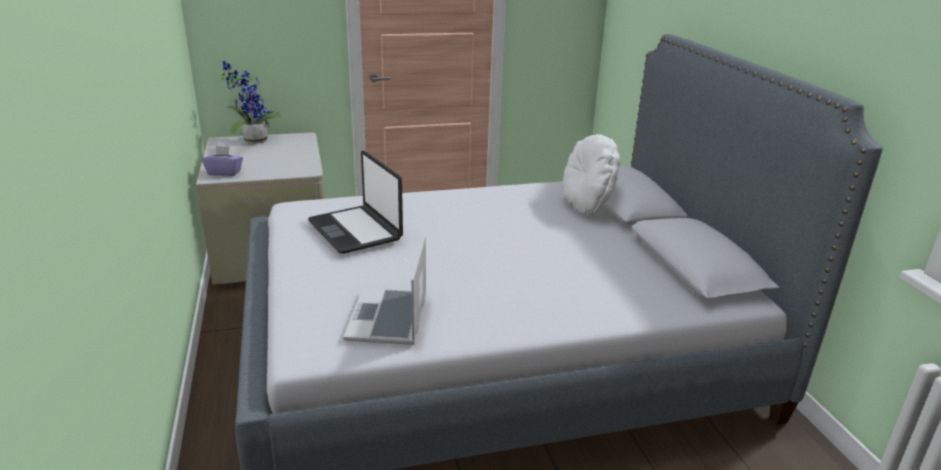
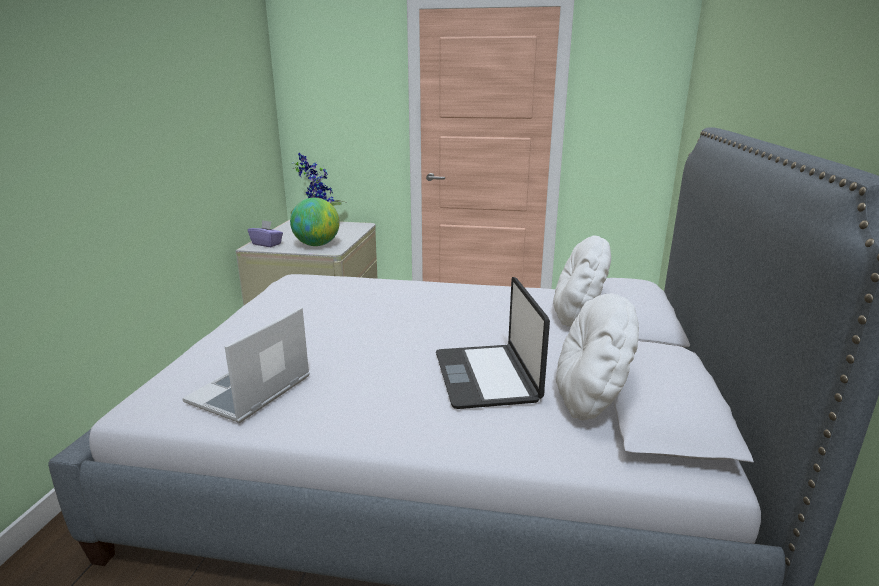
camera: 25 degrees right, 5 degrees down
laptop [308,151,403,254] -> laptop moved to [436,277,550,409]
none -> globe [290,198,340,246]
none -> white pillow [556,293,639,420]

